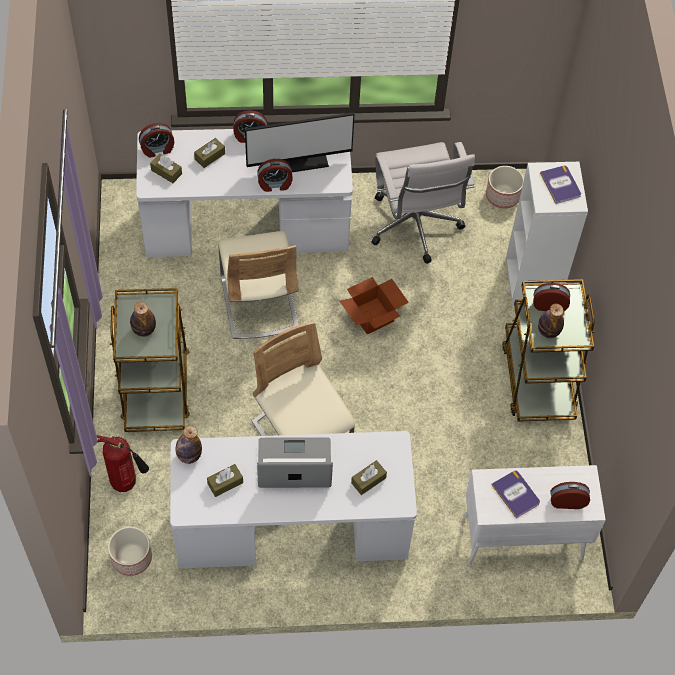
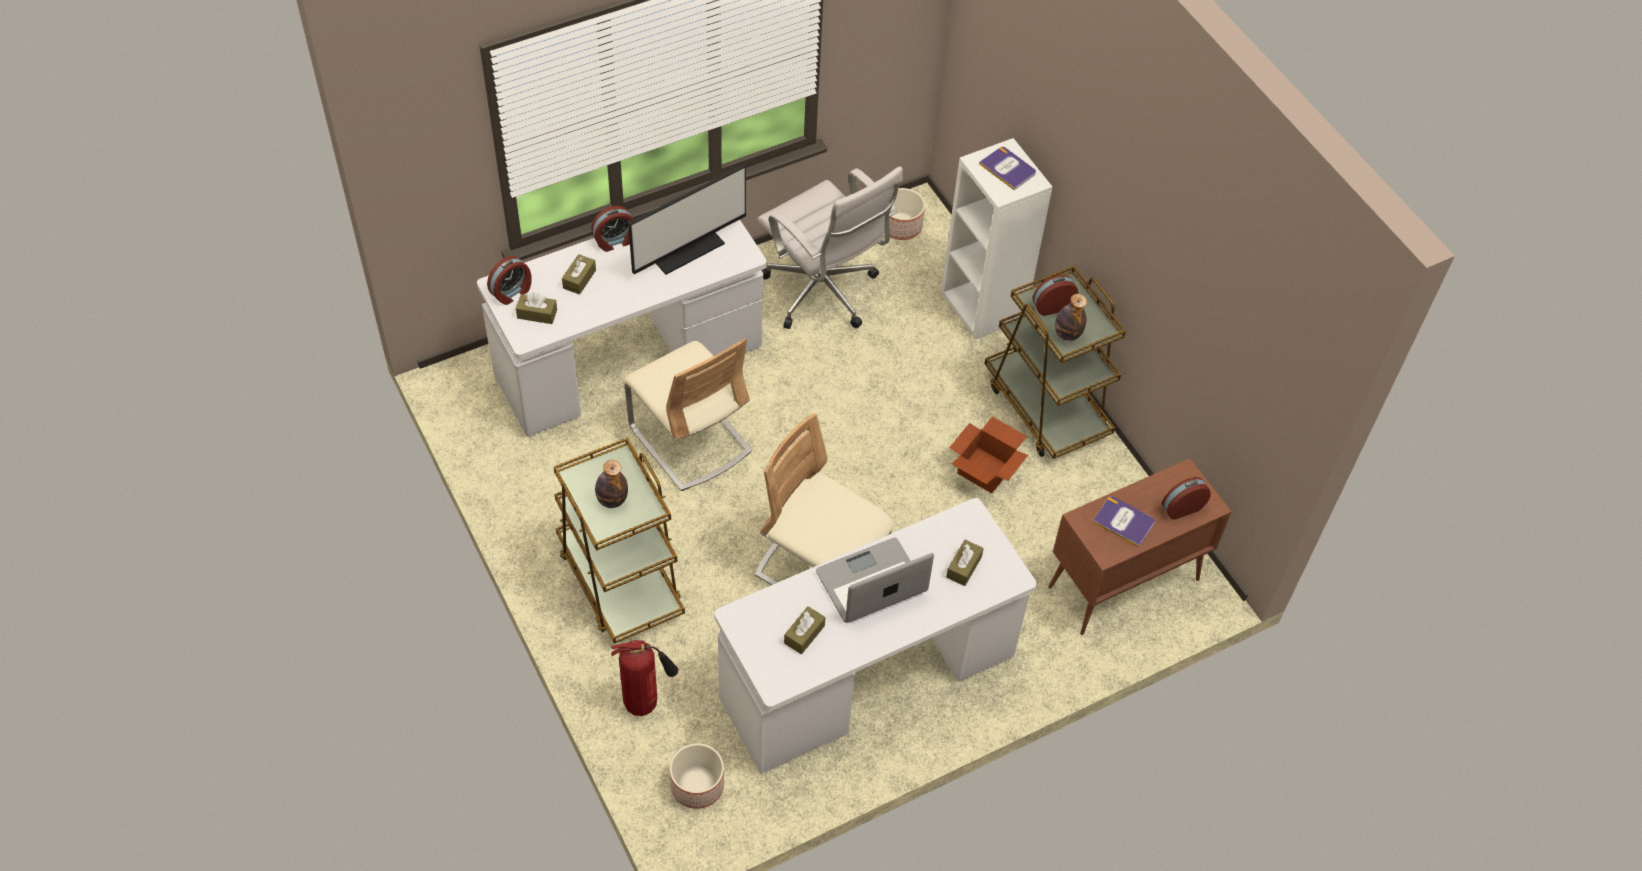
camera: 25 degrees left, 5 degrees down
bottle [175,426,202,464] -> none
alarm clock [257,159,293,192] -> none
cardboard box [340,277,409,334] -> cardboard box moved to [949,417,1028,493]
white cabinet [463,465,606,565] -> brown cabinet [1048,458,1231,635]

